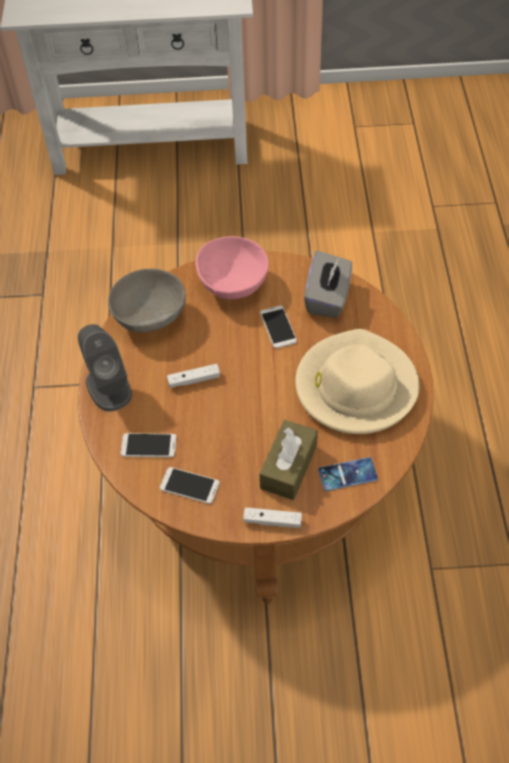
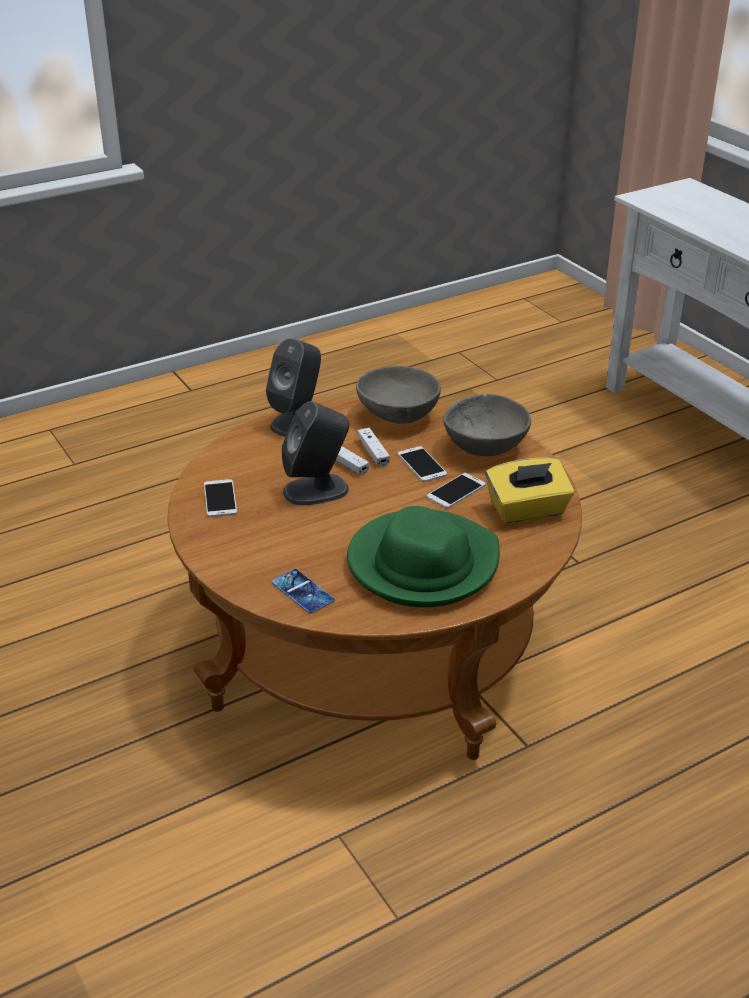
camera: 60 degrees right, 20 degrees down
phone [120,433,177,457] -> phone moved to [398,446,447,482]
pink bowl [195,236,269,299] -> grey bowl [443,394,531,456]
white game controller [243,507,302,528] -> white game controller moved to [357,428,390,467]
brown tissue box [259,420,318,500] -> none
beige hat [295,329,420,434] -> green hat [347,506,500,607]
grey tissue box [304,251,352,318] -> yellow tissue box [485,457,574,524]
none -> grey speaker [282,401,349,505]

